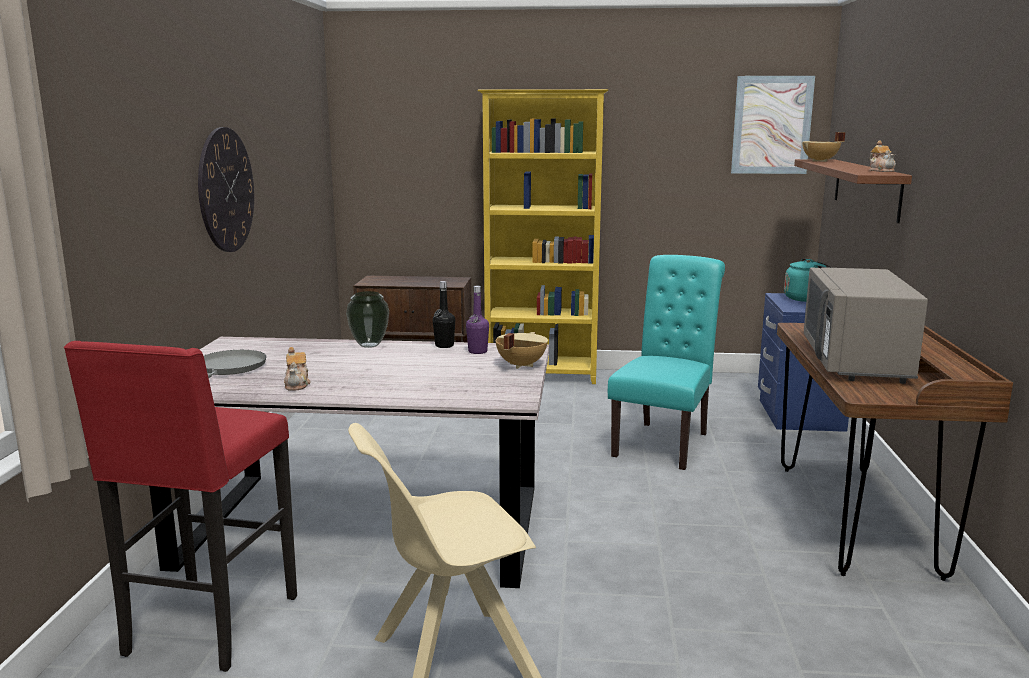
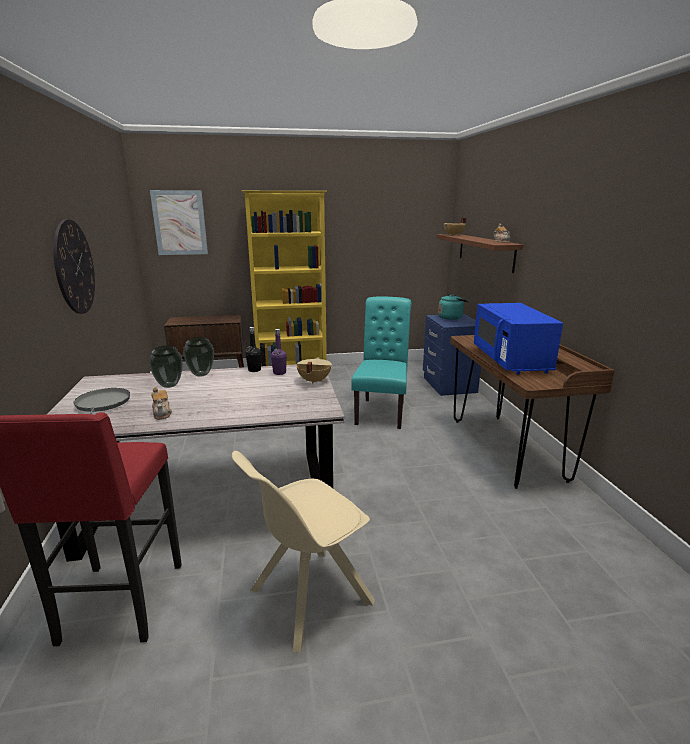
camera: 15 degrees left, 5 degrees up
picture [731,76,815,174] -> picture moved to [150,190,208,255]
grey microwave [804,267,928,384] -> blue microwave [474,303,563,374]
none -> vase [149,346,183,388]

